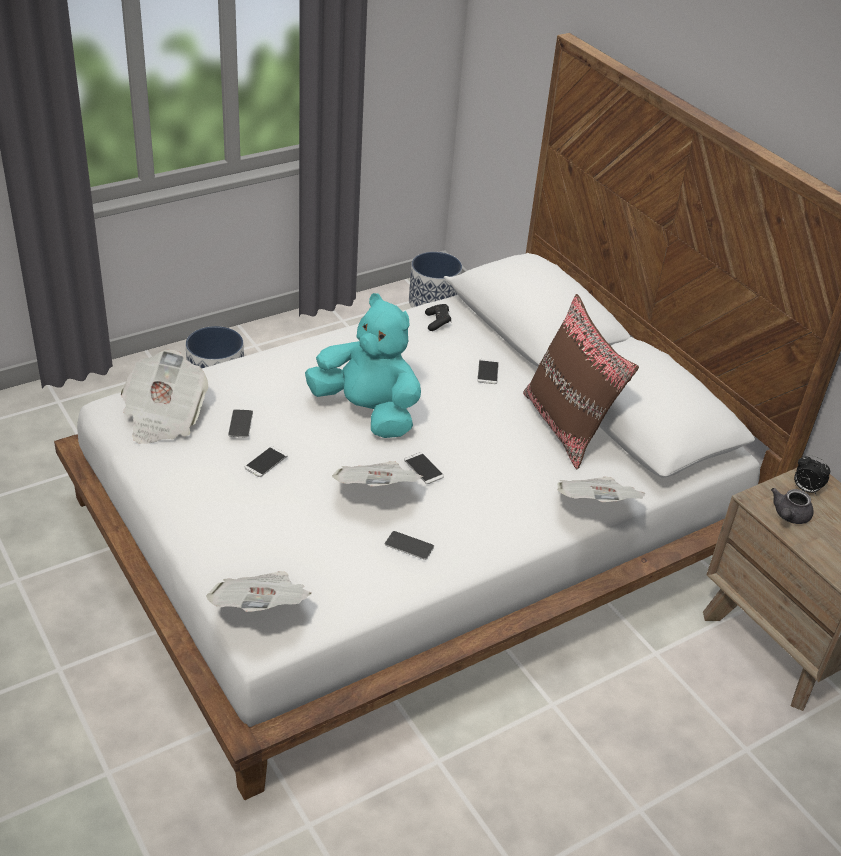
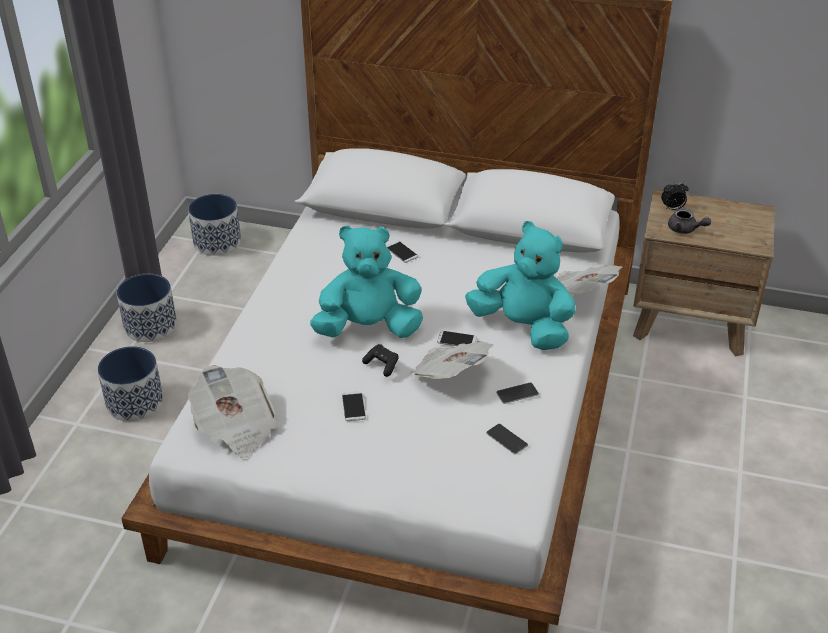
camera: 40 degrees left, 0 degrees up
newspaper [206,571,312,612] -> none
phone [228,409,253,438] -> phone moved to [486,424,528,454]
black game controller [425,304,451,331] -> black game controller moved to [362,344,398,377]
brown pillow [523,294,639,470] -> none
grey teapot [771,488,814,524] -> grey teapot turned 45 degrees counterclockwise [668,209,711,234]
none -> planter [117,274,177,342]
none -> turquoise plush toy [465,221,576,350]

